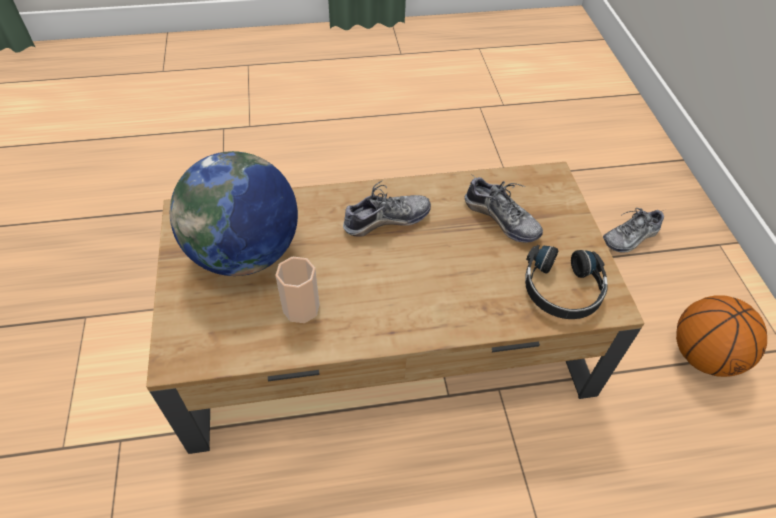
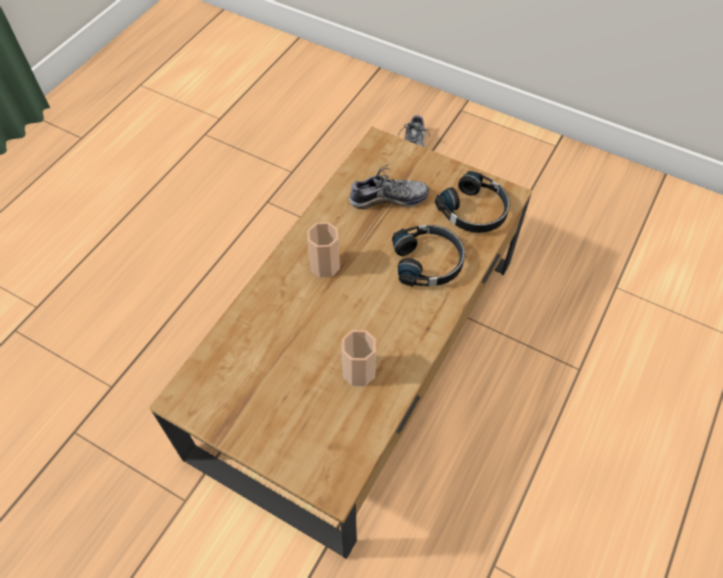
camera: 50 degrees left, 5 degrees up
globe [170,151,298,276] -> none
shoe [343,180,431,237] -> cup [307,222,340,278]
basketball [676,295,767,377] -> none
none -> black headphones [392,225,465,286]

